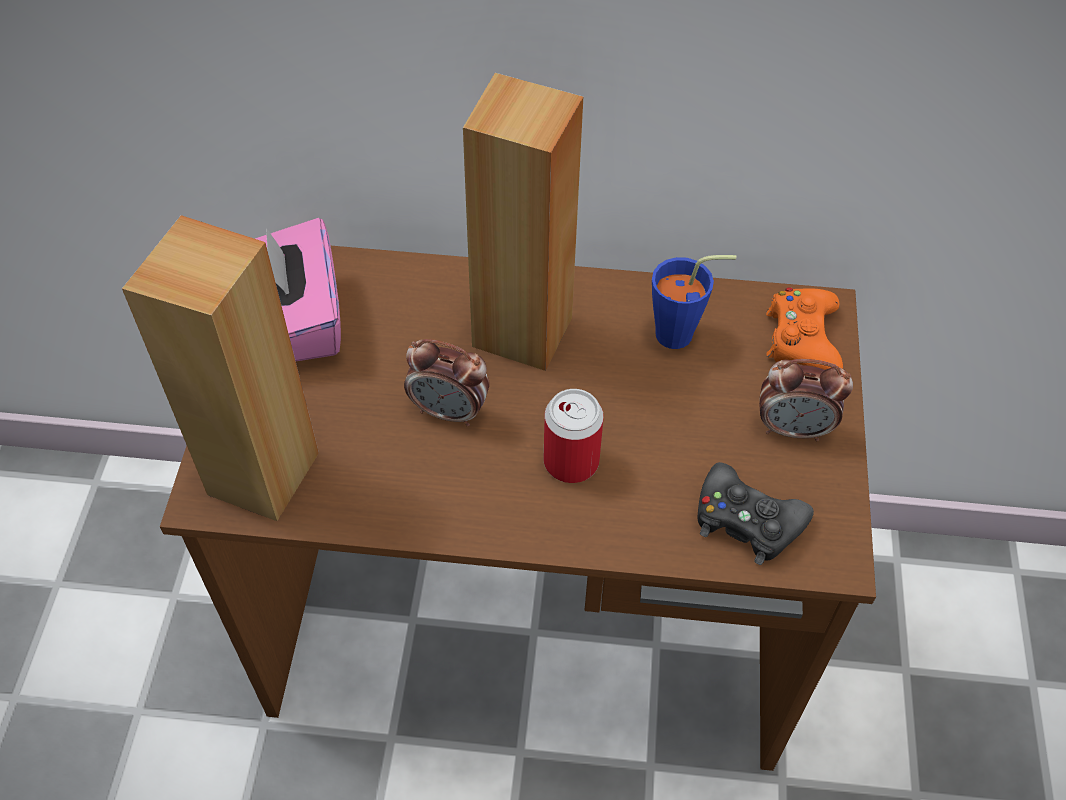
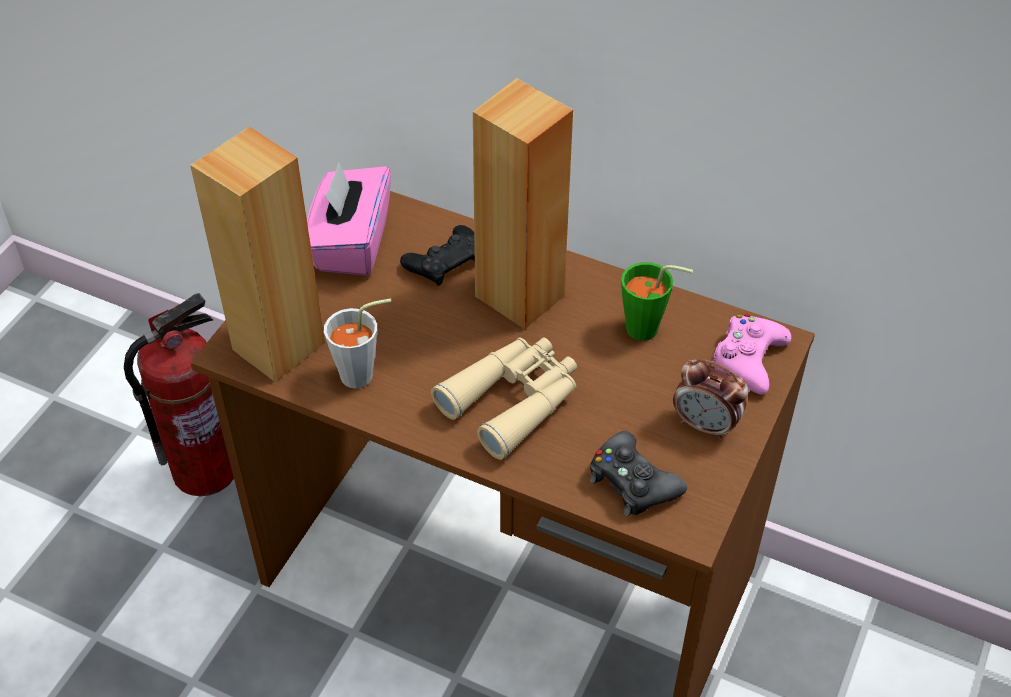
camera: 20 degrees right, 5 degrees down
alarm clock [404,339,490,427] -> none
can [544,389,604,483] -> beige binoculars [431,337,577,460]
blue cup [652,255,736,349] -> green cup [621,262,693,341]
orange game controller [766,287,843,370] -> pink game controller [710,314,791,395]
none -> fire extinguisher [124,293,234,496]
none -> grey cup [324,298,391,389]
none -> black game controller [400,225,475,286]

